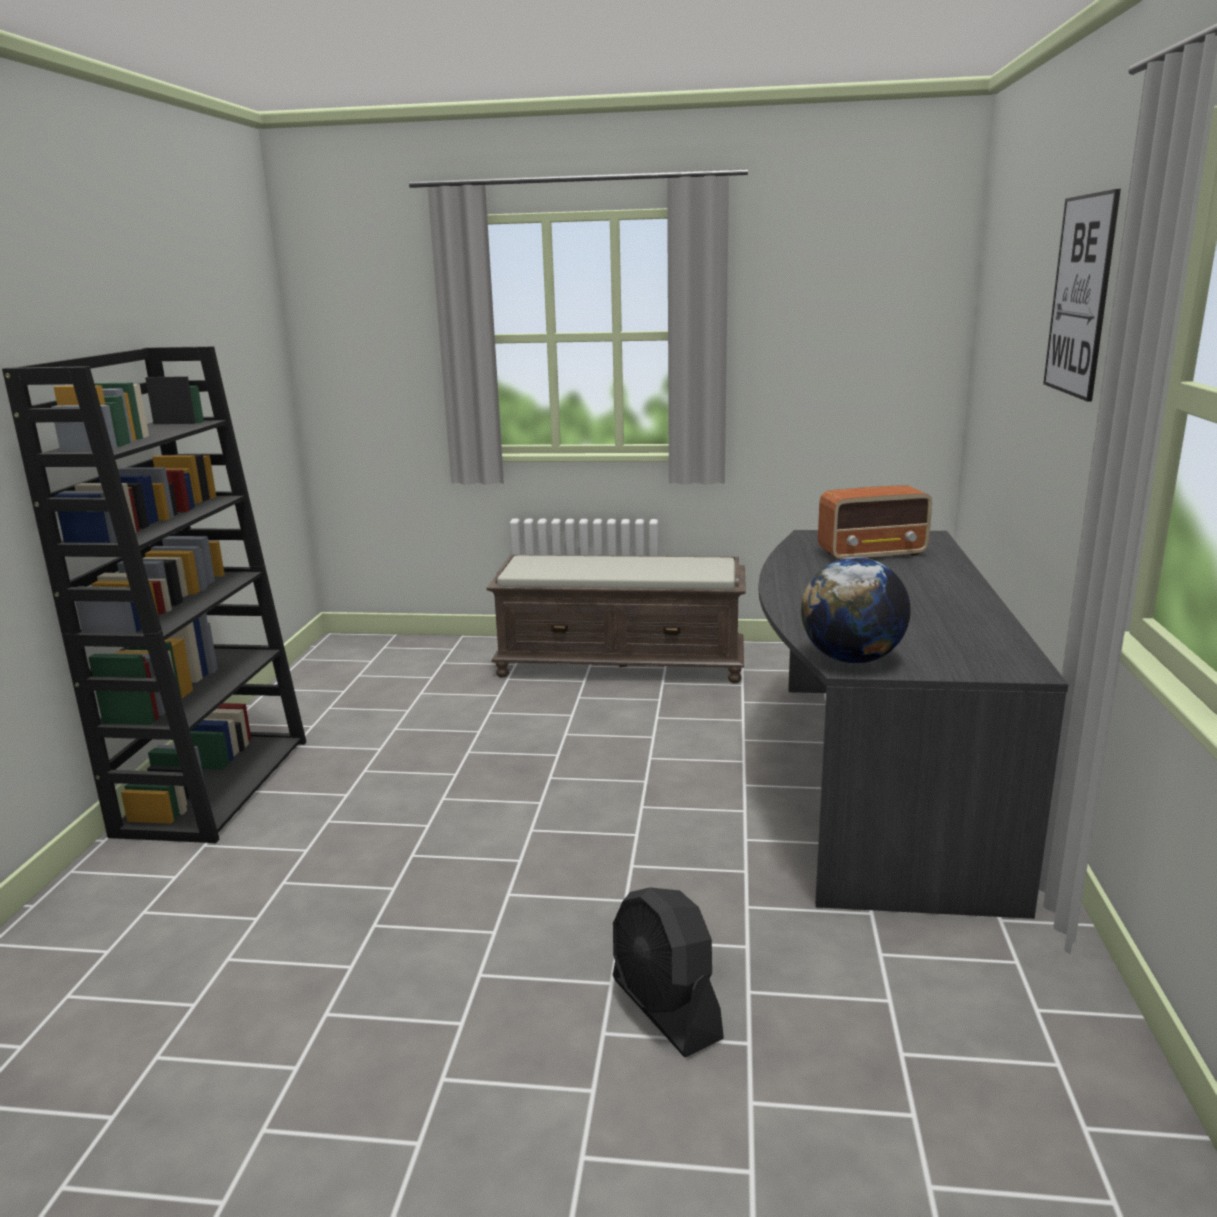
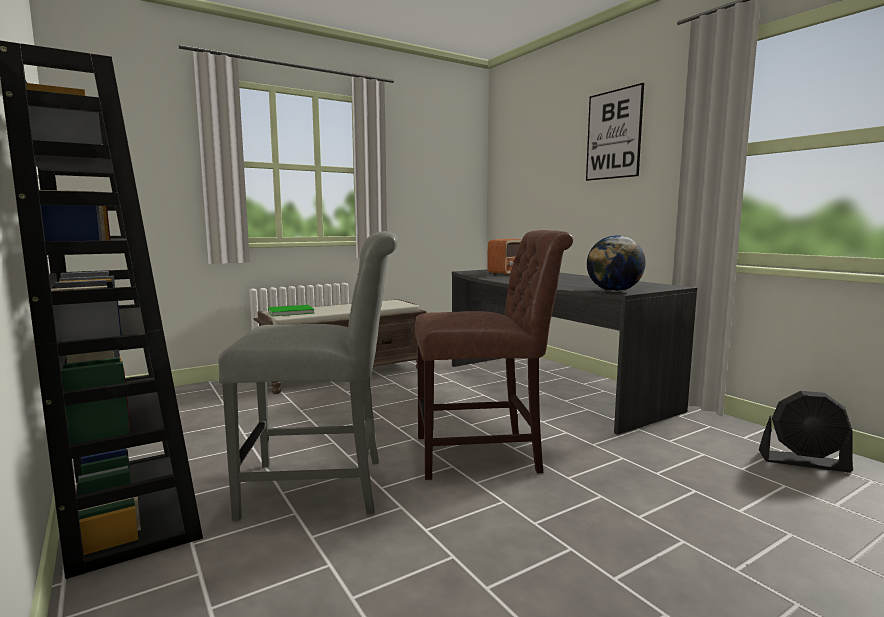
camera: 40 degrees left, 10 degrees down
black fan [613,887,724,1057] -> black fan moved to [759,391,853,472]
none -> grey chair [218,231,398,521]
none -> green book [268,305,314,316]
none -> brown chair [415,230,573,480]

